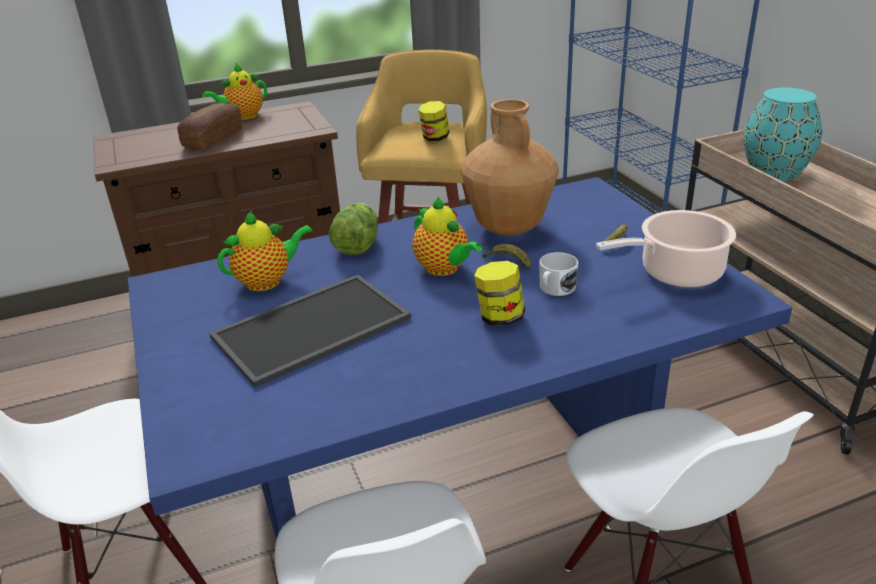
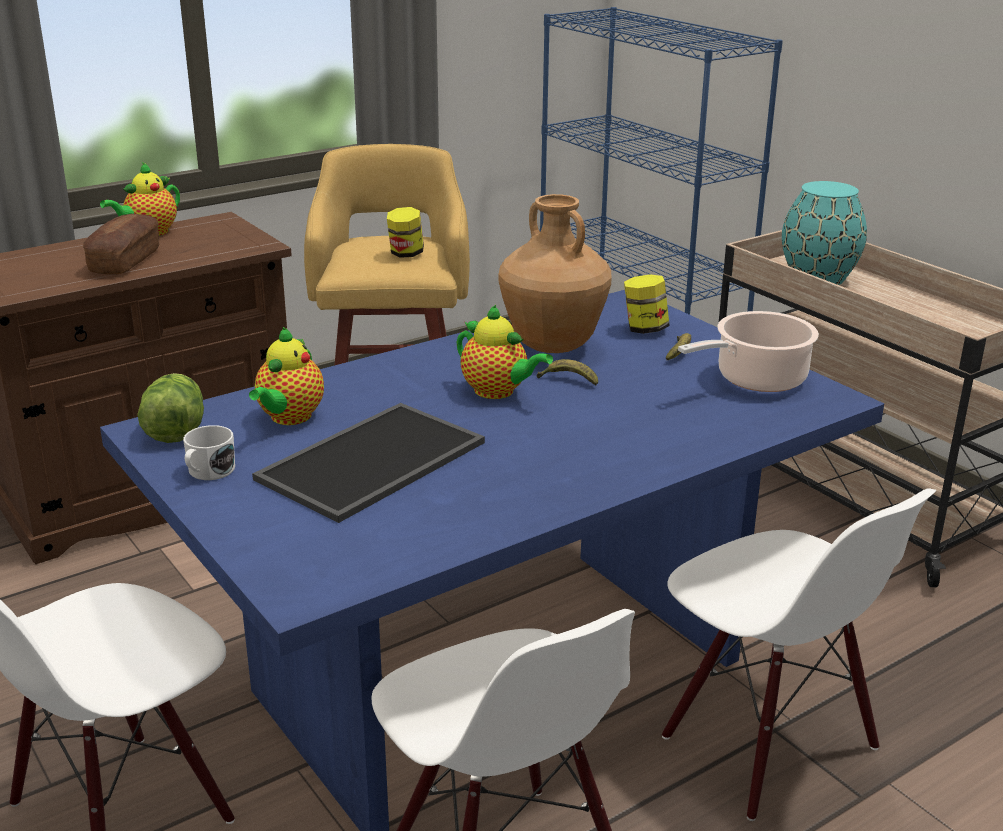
camera: 15 degrees left, 5 degrees down
teapot [217,211,313,291] -> teapot turned 150 degrees clockwise [249,327,324,425]
lettuce [329,203,378,255] -> lettuce moved to [137,373,204,443]
jar [474,261,525,326] -> jar moved to [624,274,670,334]
white mug [539,252,578,296] -> white mug moved to [183,425,235,480]

